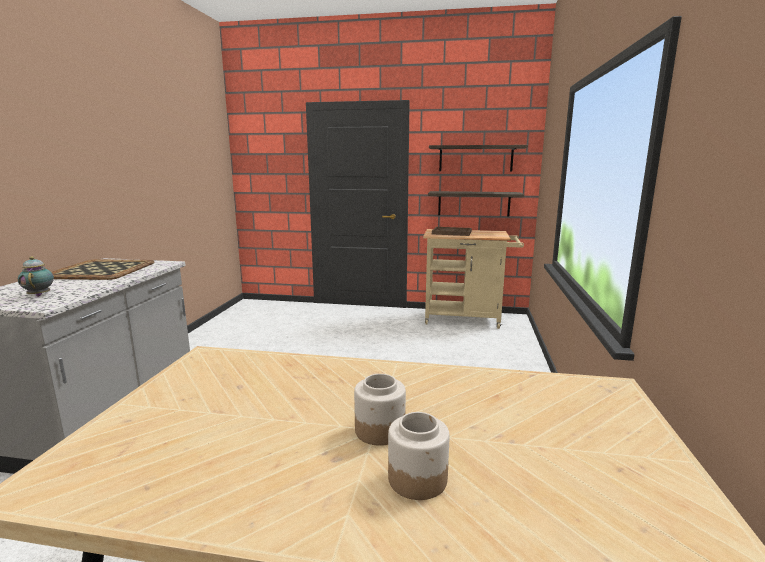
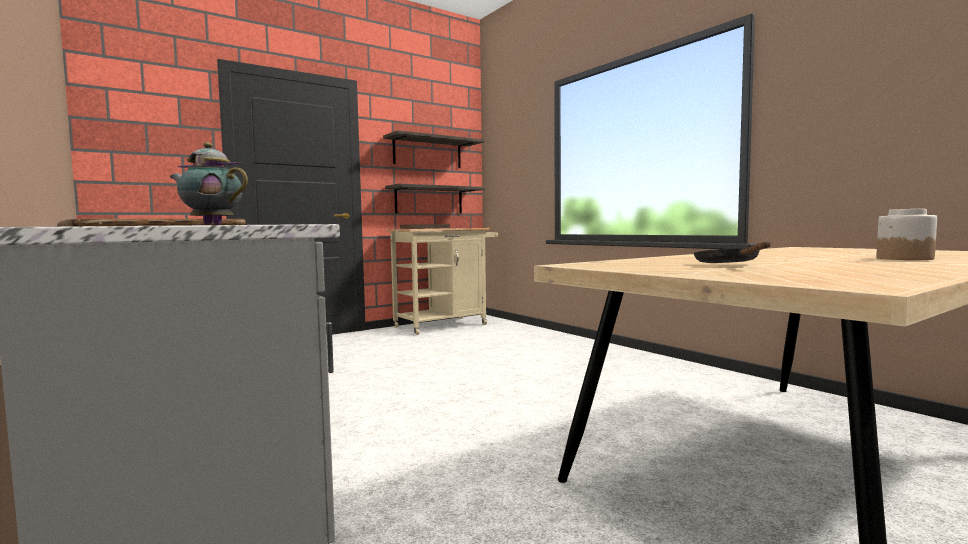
camera: 45 degrees left, 10 degrees down
jar [354,374,406,446] -> none
none -> black frying pan [694,242,770,263]

